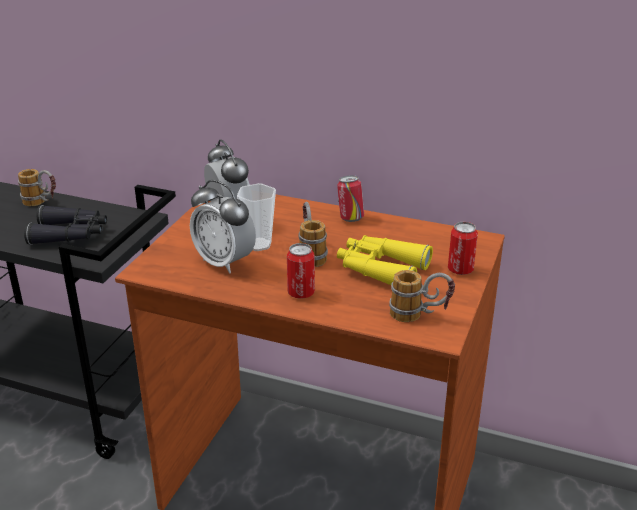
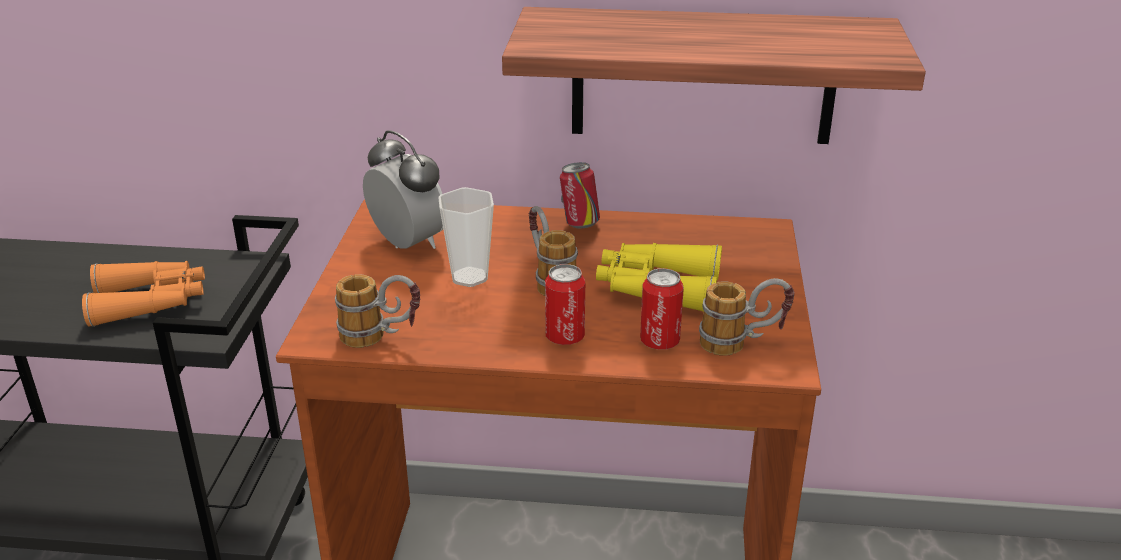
camera: 15 degrees left, 0 degrees up
mug [18,169,56,206] -> mug moved to [335,274,420,348]
black binoculars [24,205,107,245] -> orange binoculars [82,261,205,327]
alarm clock [190,180,256,274] -> none
can [448,222,478,275] -> can moved to [640,268,684,350]
none -> shelf [502,7,926,144]

